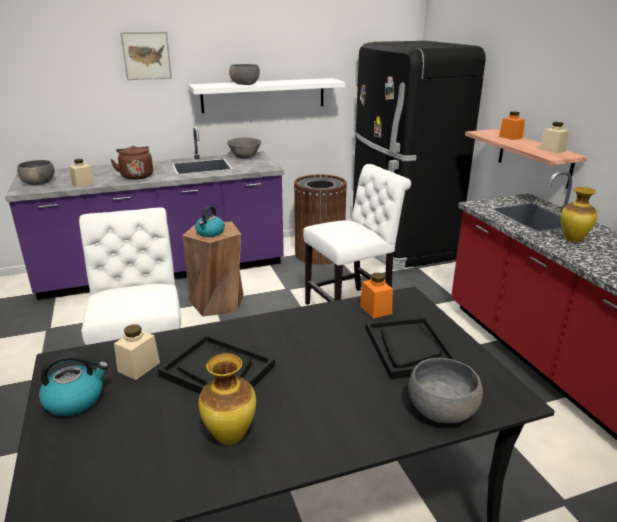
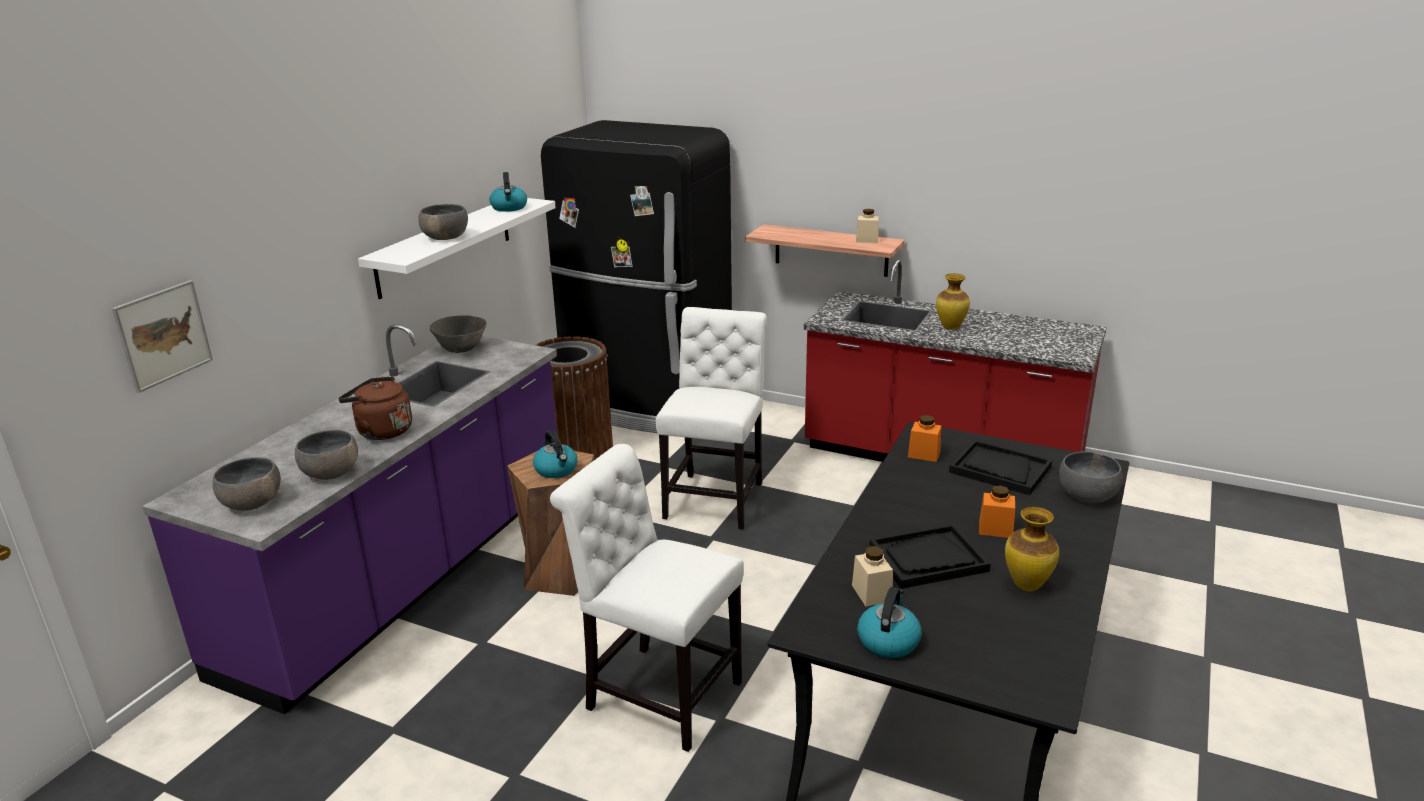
camera: 45 degrees left, 0 degrees up
beige jar [69,159,94,187] -> grey bowl [295,430,358,480]
picture [120,32,172,80] -> picture moved to [112,280,213,393]
orange jar [499,111,525,140] -> orange jar moved to [979,485,1015,538]
none -> kettle [489,172,527,212]

